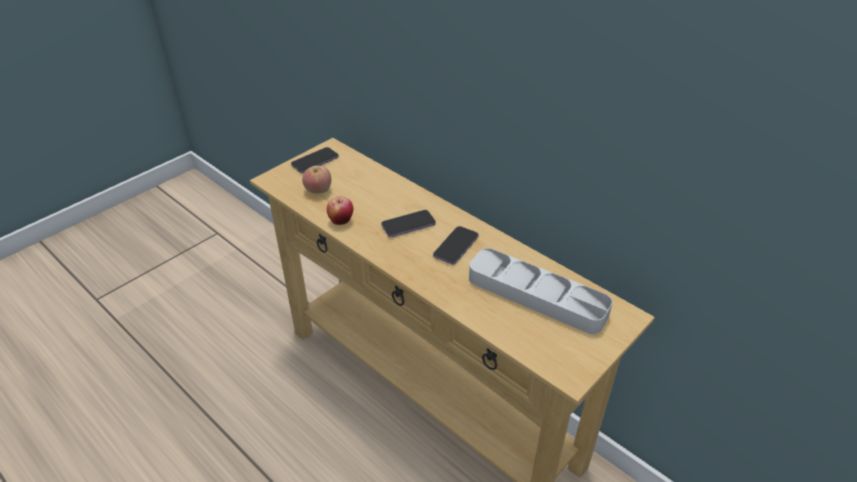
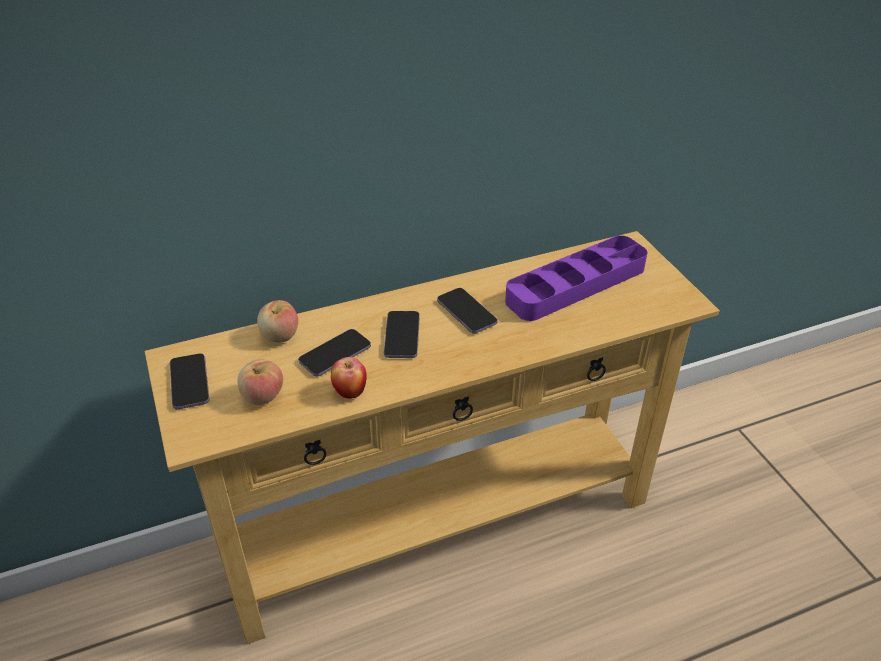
camera: 65 degrees left, 0 degrees up
grey tray [469,248,613,334] -> purple tray [505,236,648,321]
none -> apple [257,300,298,343]
none -> phone [298,329,371,377]

